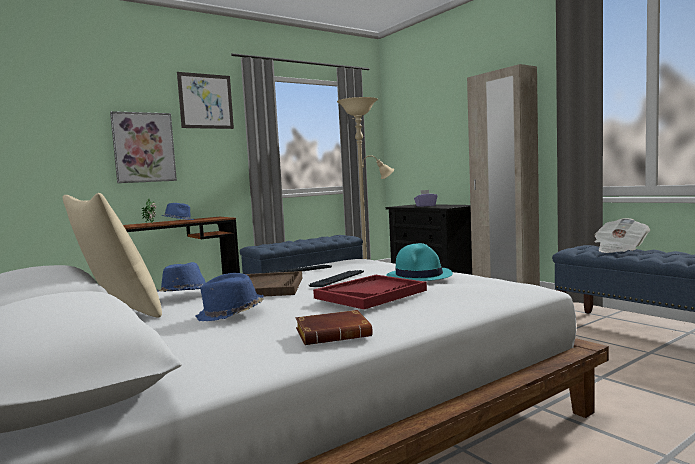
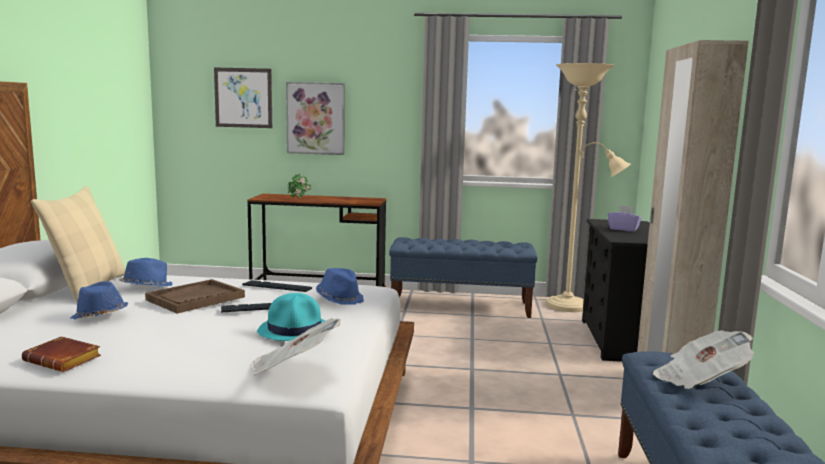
camera: 40 degrees right, 5 degrees up
blue hat [162,203,194,220] -> blue hat moved to [316,268,364,305]
picture [177,72,234,129] -> picture moved to [214,67,272,128]
red tray [313,275,427,309] -> none
none -> newspaper [253,318,341,376]

